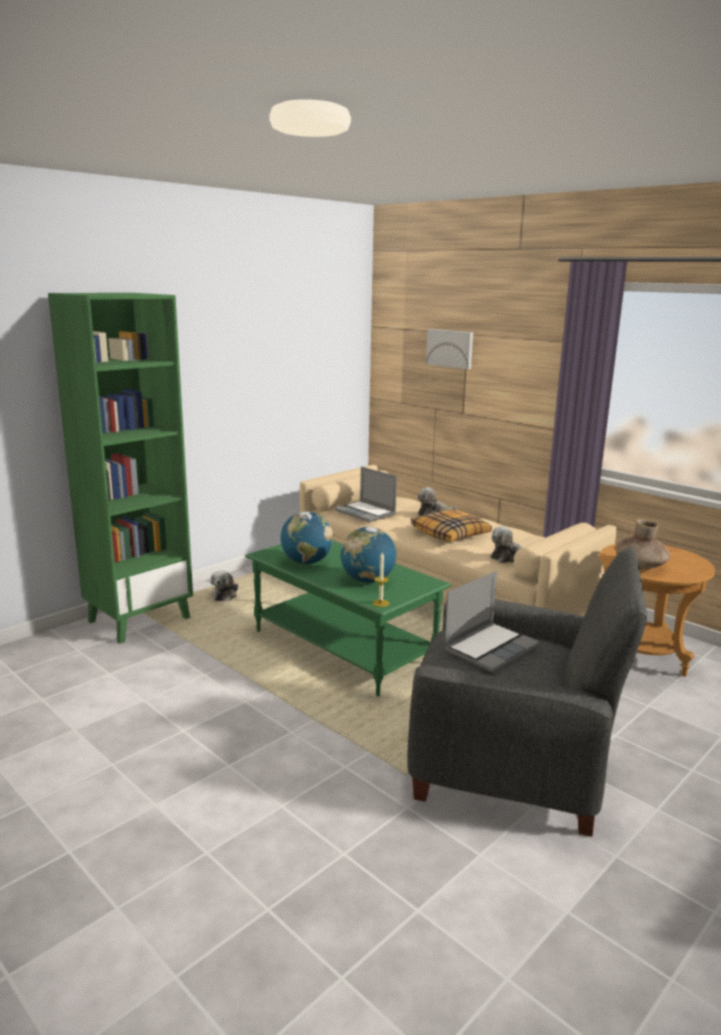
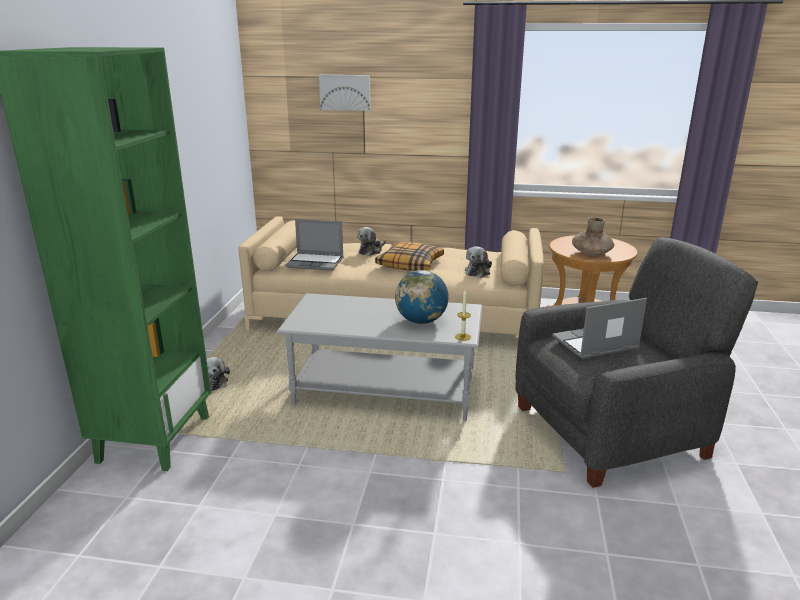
camera: 35 degrees left, 5 degrees up
green coffee table [245,541,452,696] -> grey coffee table [276,293,483,421]
globe [281,511,333,564] -> none
laptop [443,571,540,672] -> laptop turned 120 degrees counterclockwise [552,298,647,359]

